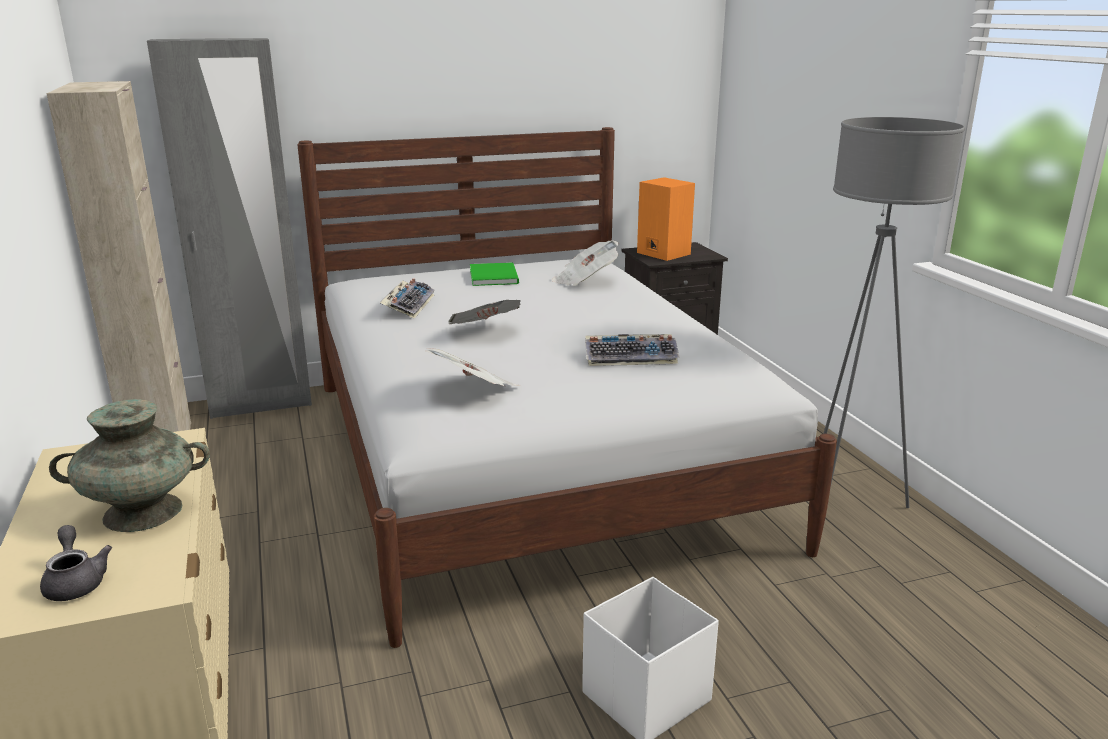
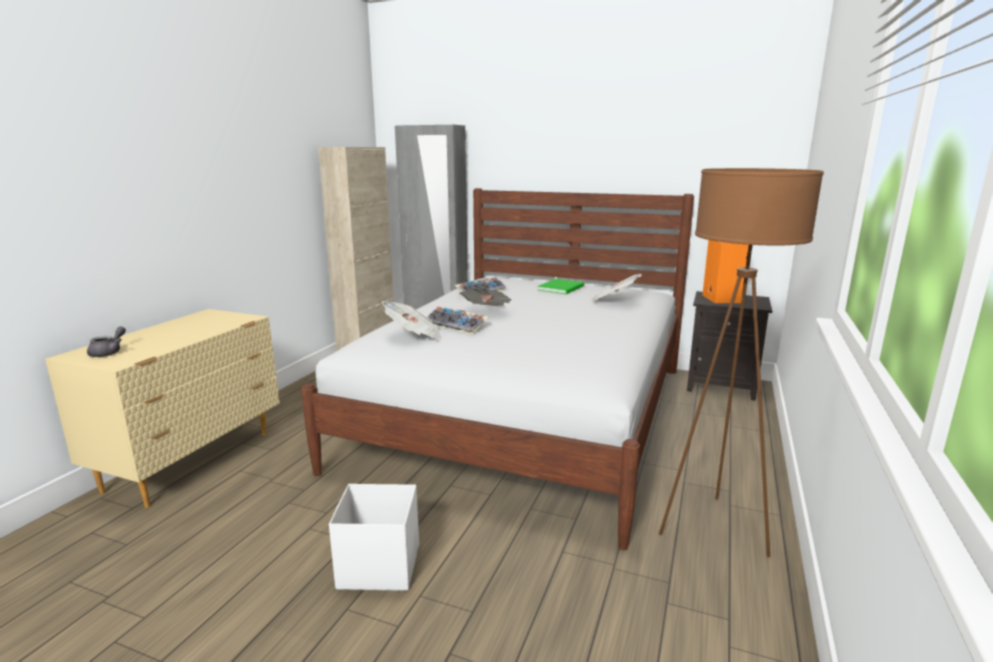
camera: 40 degrees right, 5 degrees down
turquoise vase [49,399,210,532] -> none
keyboard [585,334,680,366] -> keyboard moved to [427,306,489,334]
grey floor lamp [823,117,965,508] -> brown floor lamp [659,168,824,557]

